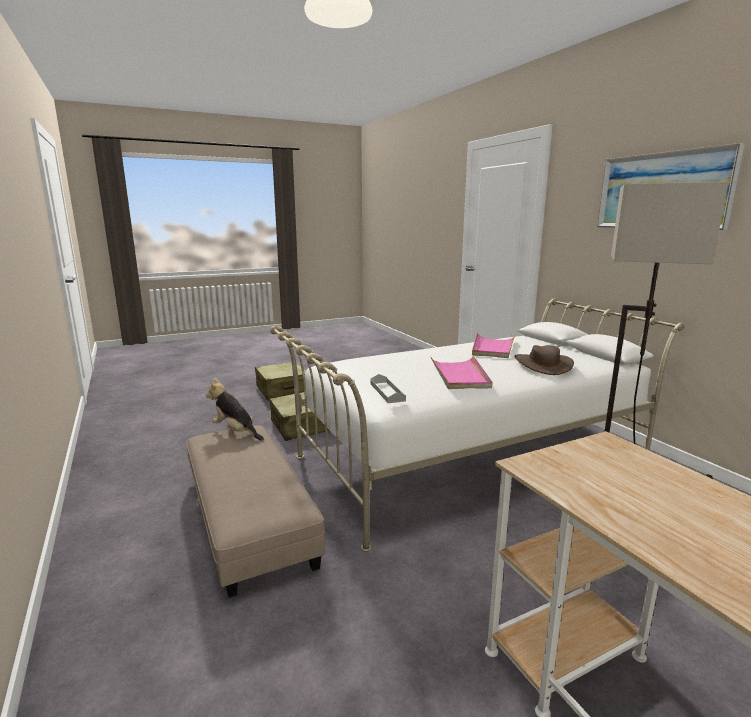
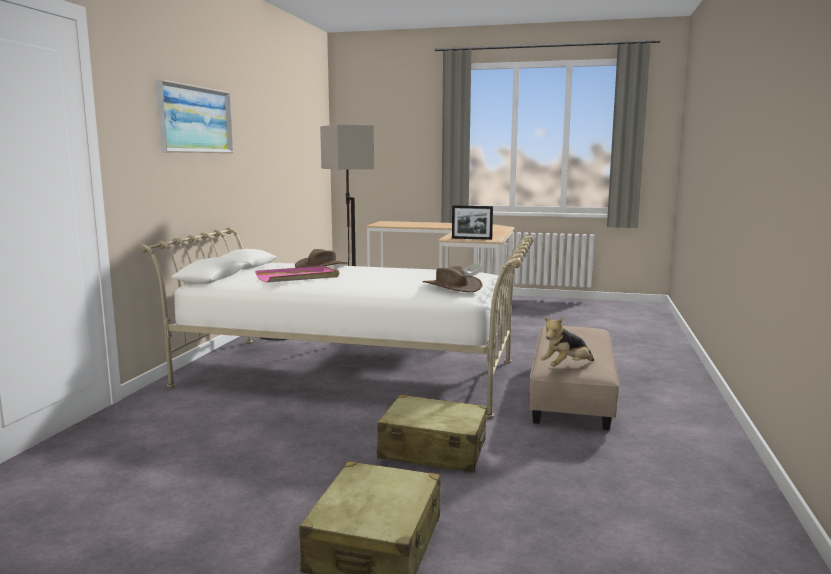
camera: 140 degrees left, 5 degrees down
plush toy [206,379,264,441] -> plush toy turned 75 degrees clockwise [540,317,594,367]
pink tray [430,356,492,389] -> none
none -> brown hat [422,266,483,292]
none -> picture frame [452,206,493,240]

